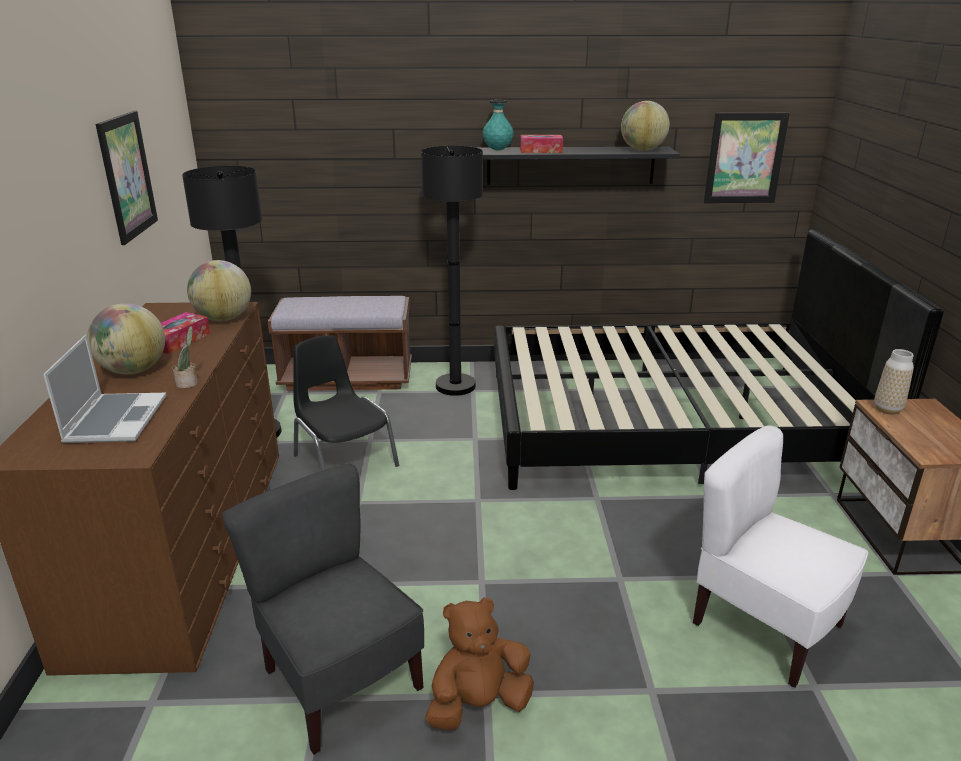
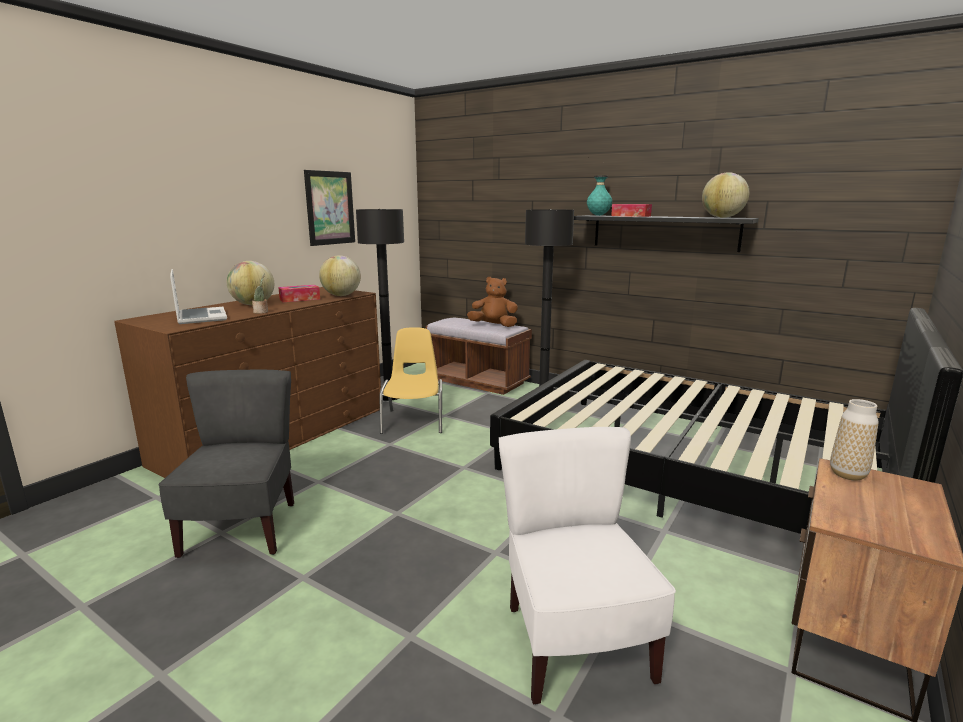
camera: 35 degrees right, 10 degrees down
laptop [43,335,166,443] -> laptop turned 60 degrees counterclockwise [170,269,227,324]
black chair [293,335,399,471] -> yellow chair [380,327,442,434]
brown plush toy [425,597,534,730] -> brown plush toy moved to [467,277,518,327]
picture [704,113,790,203] -> none

